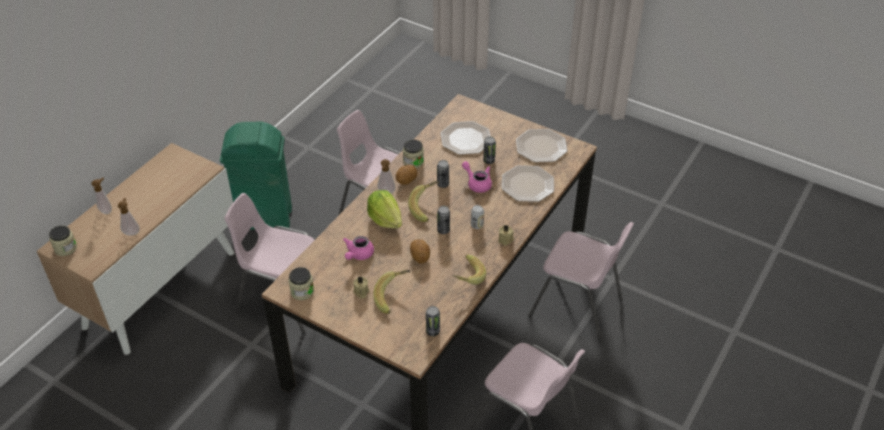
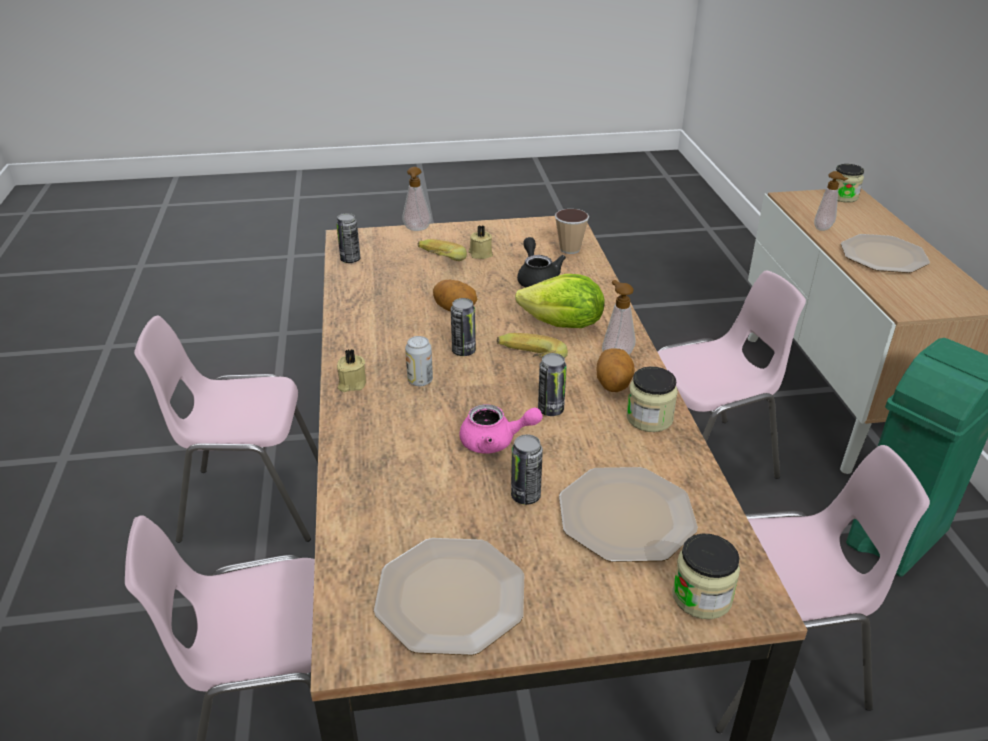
camera: 140 degrees right, 10 degrees down
soap dispenser [91,178,112,214] -> soap dispenser moved to [402,167,431,231]
jar [288,267,314,300] -> jar moved to [672,534,740,619]
pink teapot [343,236,374,260] -> black teapot [517,237,566,288]
banana [452,255,486,285] -> none
plate [502,165,554,202] -> plate moved to [841,234,930,273]
none -> cup [555,209,589,254]

